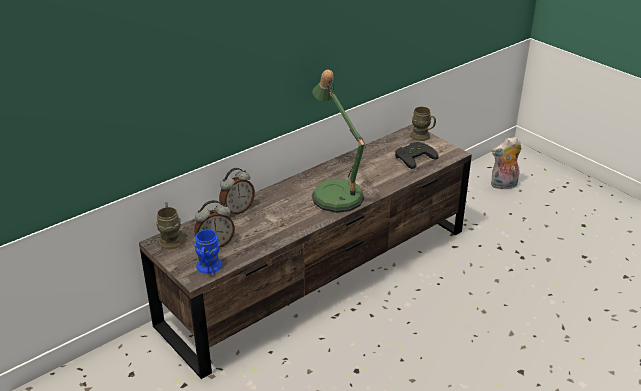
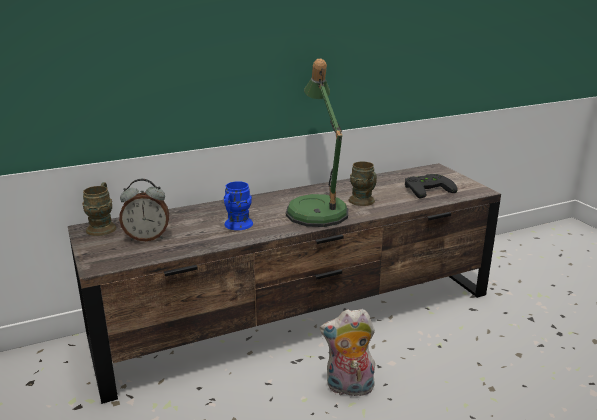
camera: 15 degrees right, 10 degrees down
blue mug [194,230,222,274] -> blue mug moved to [224,181,253,230]
alarm clock [219,168,255,216] -> none
brown mug [410,107,436,141] -> brown mug moved to [349,162,377,206]
plush toy [491,136,521,190] -> plush toy moved to [320,309,375,396]

